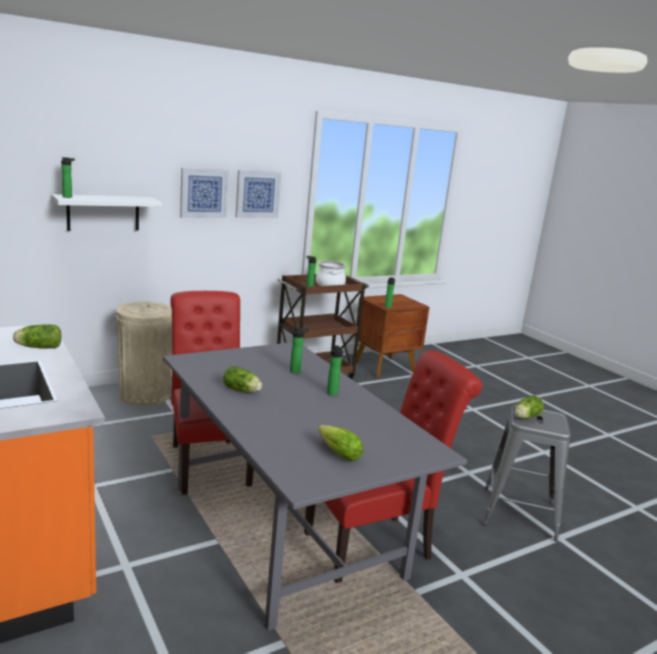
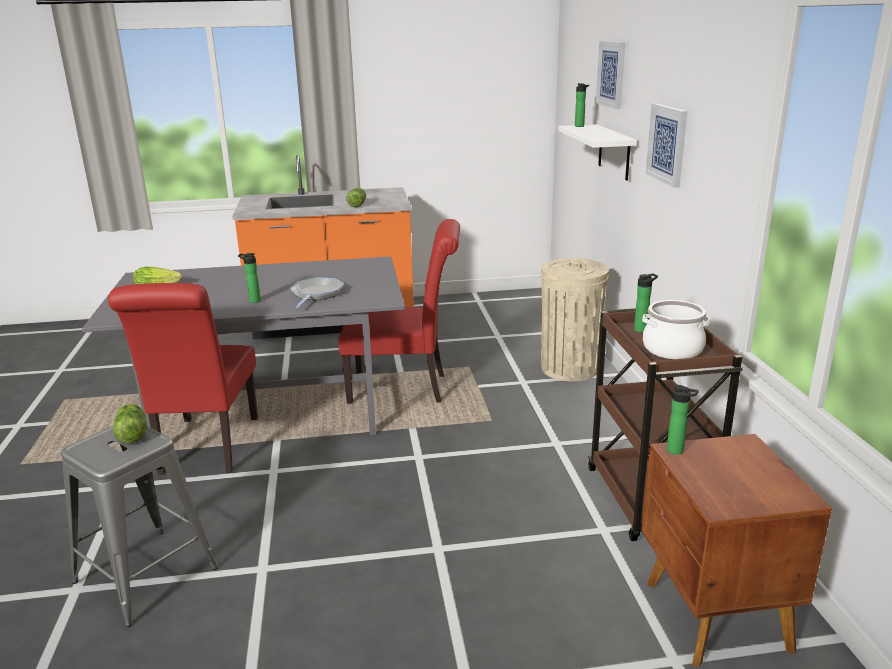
camera: 115 degrees right, 5 degrees up
lettuce [223,366,262,393] -> none
picture [236,170,281,218] -> picture moved to [596,41,625,109]
bottle [290,327,309,374] -> frying pan [291,277,344,308]

